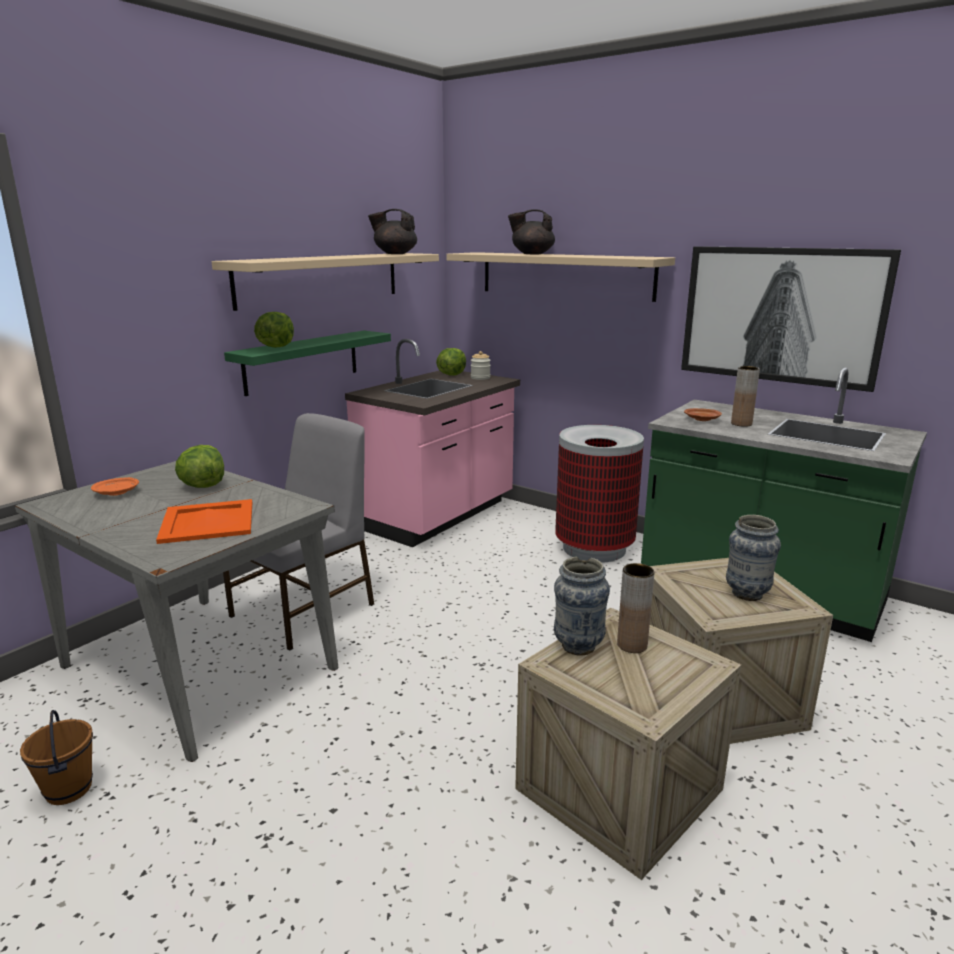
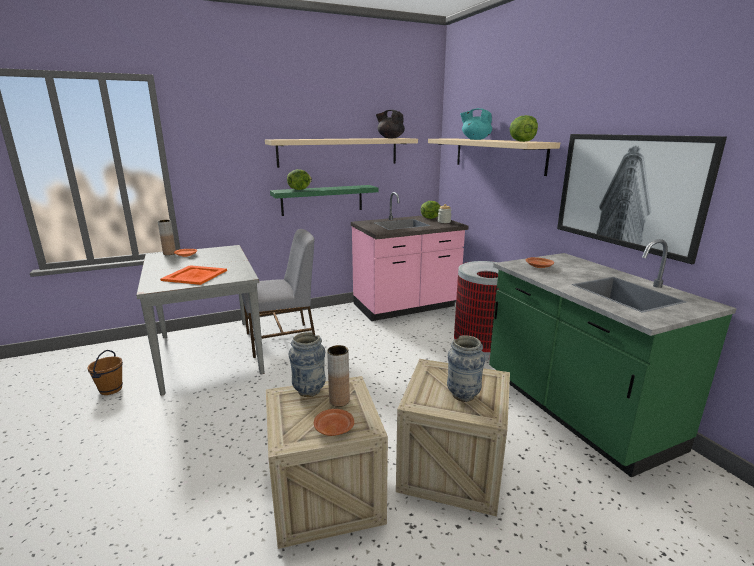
camera: 30 degrees right, 0 degrees up
lettuce [175,445,224,488] -> lettuce moved to [510,115,538,142]
black teapot [508,209,555,255] -> turquoise teapot [460,108,492,140]
brown vase [731,366,760,427] -> brown vase moved to [158,220,176,255]
none -> brown plate [314,409,354,436]

